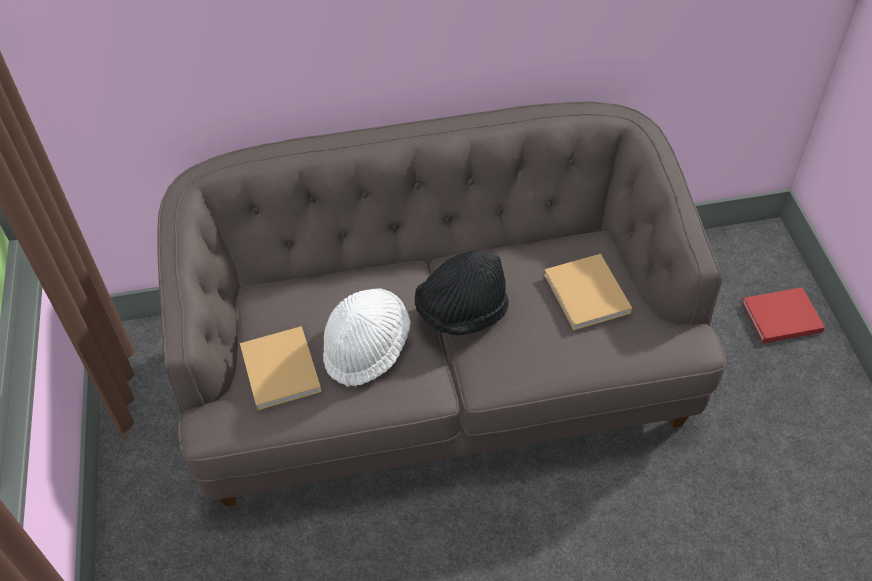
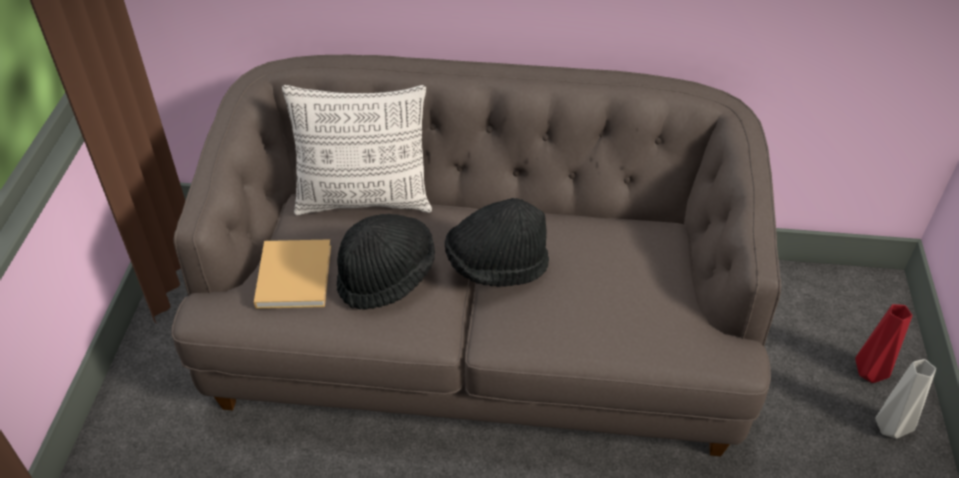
camera: 15 degrees right, 5 degrees down
white hat [323,288,410,387] -> black hat [337,214,435,310]
beige book [544,254,632,331] -> none
red book [742,287,825,343] -> red vase [855,304,912,383]
none -> pillow [282,85,432,215]
none -> grey vase [875,359,936,439]

